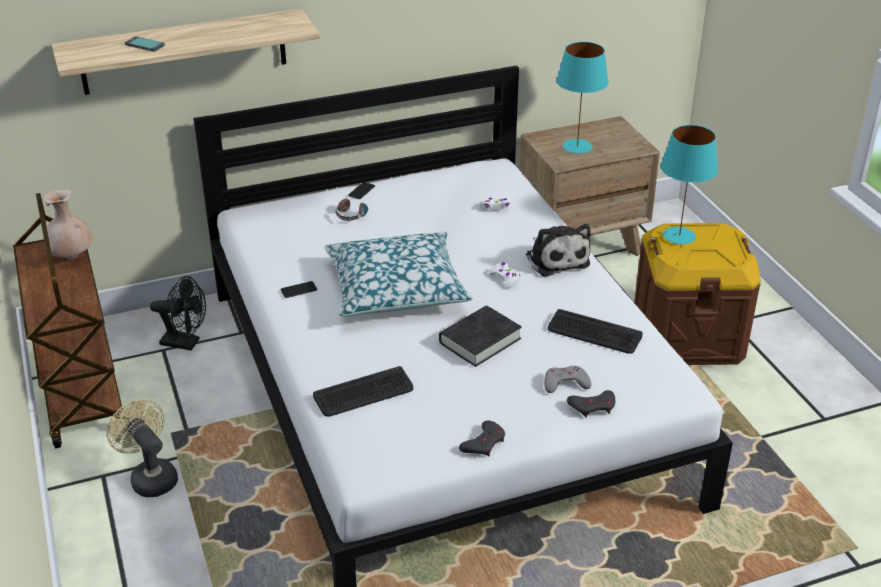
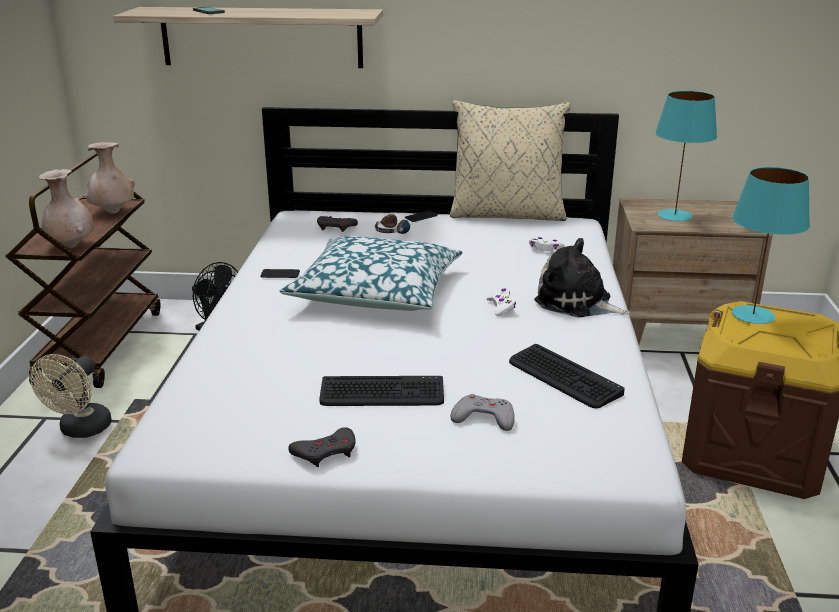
camera: 25 degrees right, 10 degrees down
beige fan [107,399,178,497] -> beige fan turned 150 degrees counterclockwise [30,354,112,438]
keyboard [313,366,413,417] -> keyboard moved to [320,376,444,406]
black book [439,306,522,367] -> none
plush toy [526,224,591,277] -> plush toy turned 120 degrees clockwise [534,238,629,318]
grey game controller [567,390,615,418] -> grey game controller moved to [317,216,358,232]
none -> beige vase [39,169,94,248]
none -> beige pillow [450,100,571,221]

